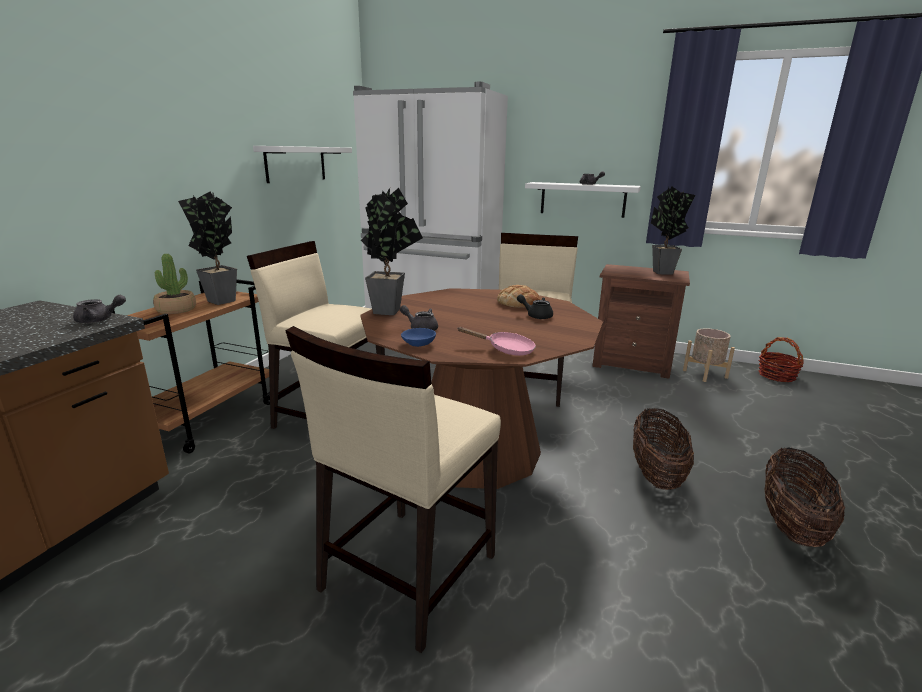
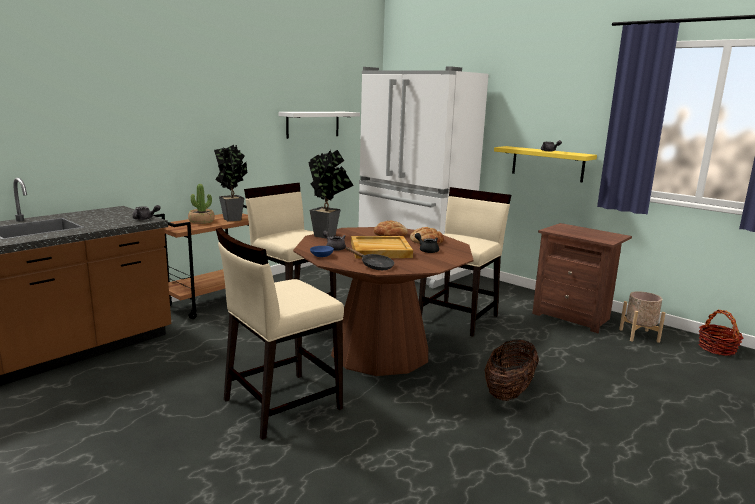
camera: 20 degrees right, 5 degrees down
pink frying pan [457,327,536,356] -> black frying pan [346,247,394,270]
white shelf [525,182,641,218] -> yellow shelf [494,146,597,183]
potted plant [651,186,695,275] -> none
basket [764,447,845,547] -> none
none -> beige tray [351,236,413,258]
none -> bread [374,221,408,236]

